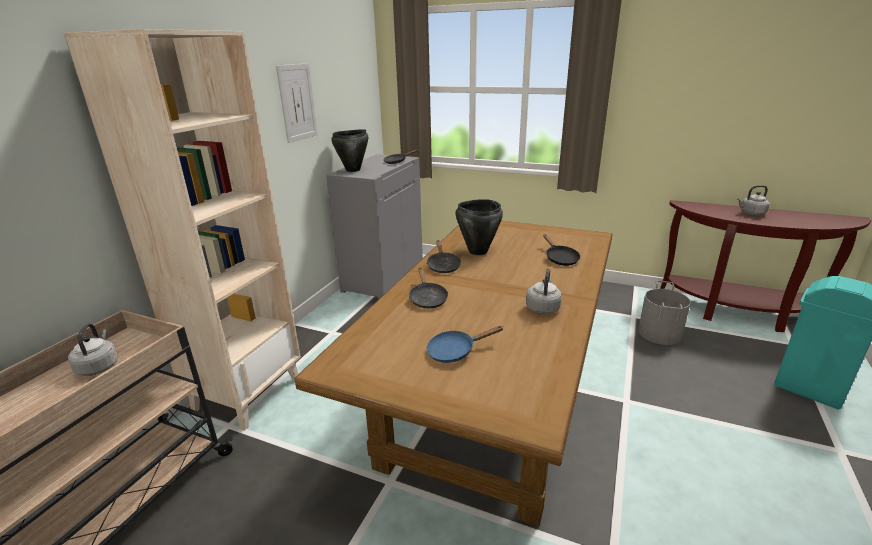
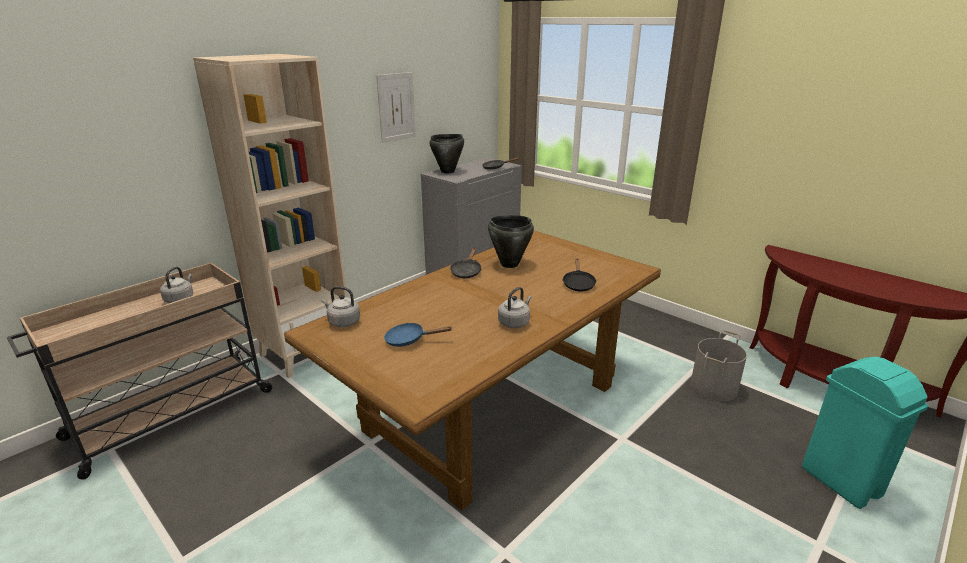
camera: 20 degrees right, 0 degrees up
black frying pan [409,267,448,308] -> none
grey kettle [737,185,770,215] -> grey kettle moved to [321,286,360,327]

